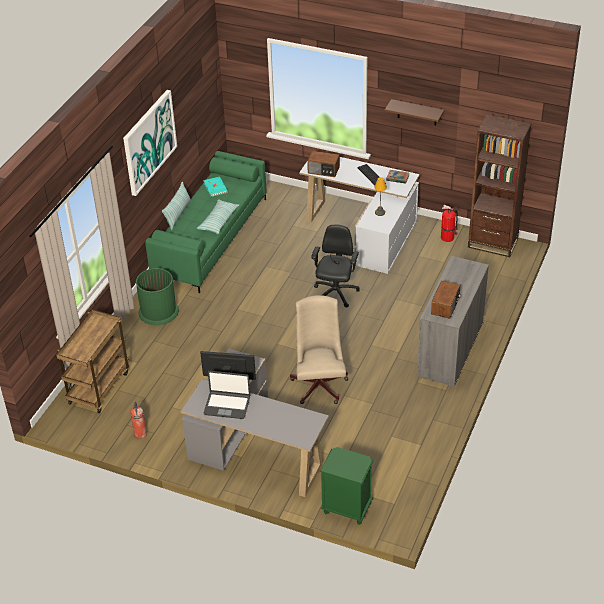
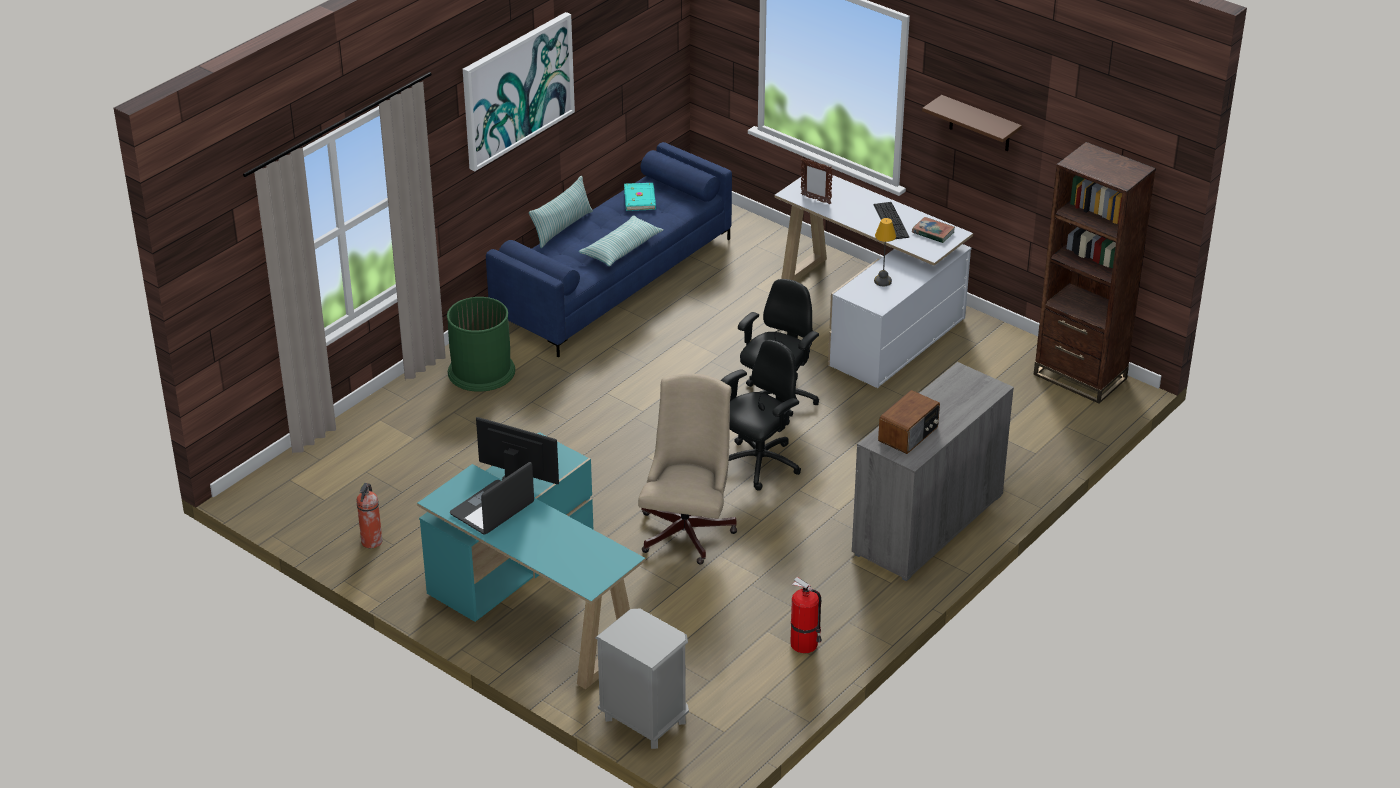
camera: 15 degrees right, 5 degrees down
brown cart [56,309,129,414] -> none
green sofa [145,151,267,293] -> blue sofa [486,142,732,357]
grey desk [181,349,329,497] -> turquoise desk [417,432,645,689]
laptop [204,371,250,419] -> laptop turned 105 degrees clockwise [450,462,534,534]
radio [307,151,340,177] -> picture frame [801,158,833,204]
green nightstand [320,447,373,525] -> grey nightstand [595,608,689,749]
fire extinguisher [441,205,458,242] -> fire extinguisher moved to [790,577,822,653]
none -> black office chair [721,340,801,491]

